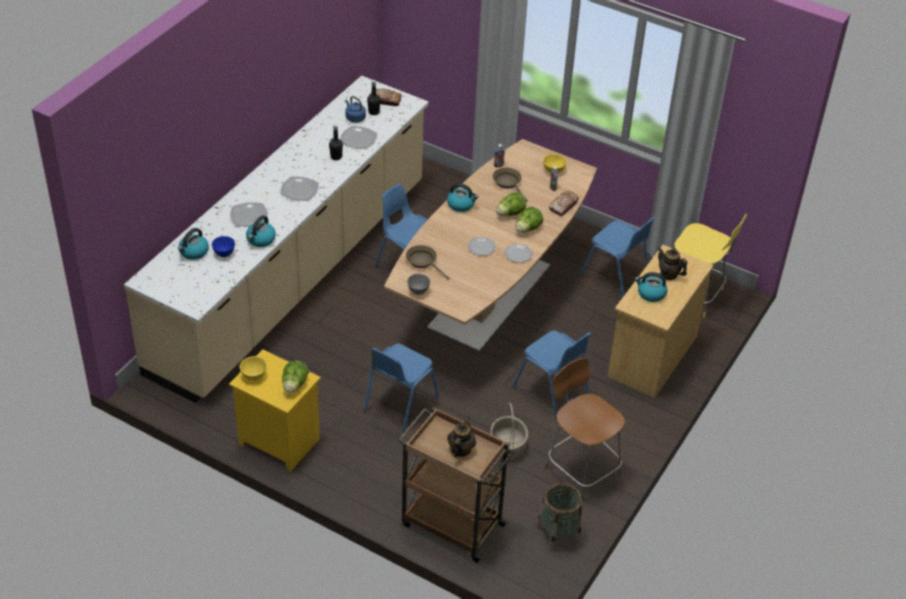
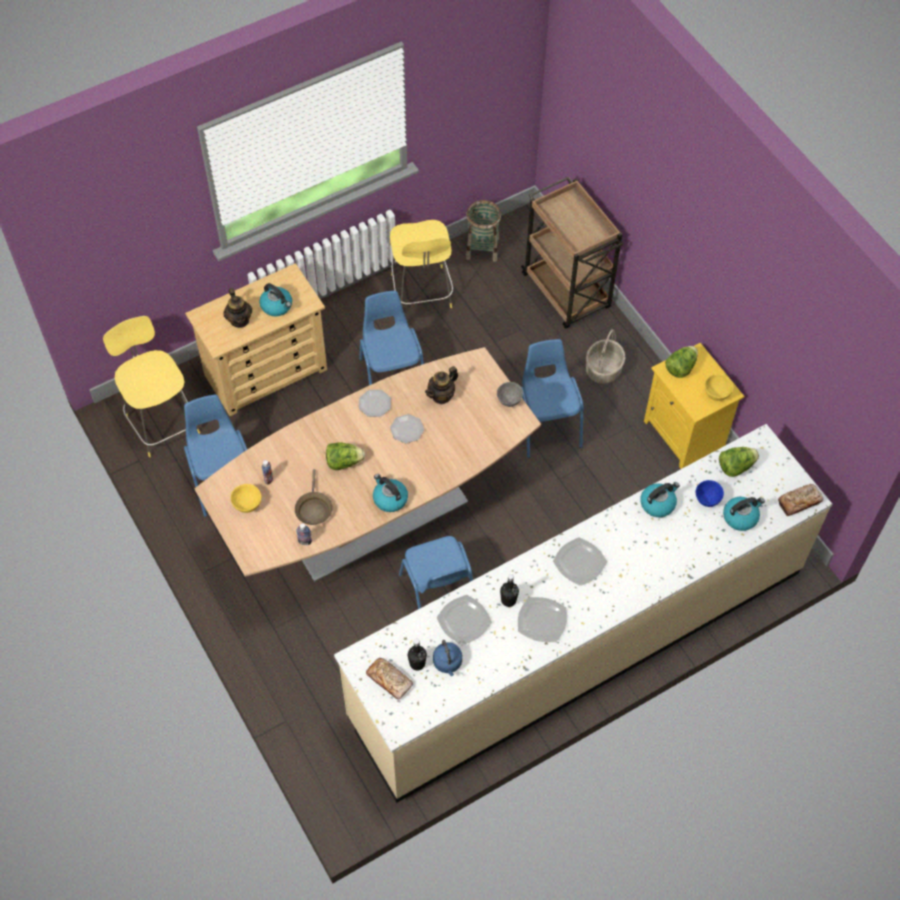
camera: 150 degrees left, 15 degrees up
plate [230,202,268,227] -> plate moved to [518,597,567,642]
blue chair [364,344,439,433] -> blue chair turned 75 degrees counterclockwise [521,339,583,458]
brown frying pan [406,245,449,280] -> none
teapot [447,417,476,458] -> teapot moved to [425,366,458,404]
basket [490,402,528,459] -> basket moved to [586,329,625,384]
lettuce [516,207,543,233] -> lettuce moved to [719,447,759,477]
brown stool [546,358,625,501] -> yellow stool [390,220,453,308]
bread [549,191,579,216] -> bread moved to [778,484,824,516]

